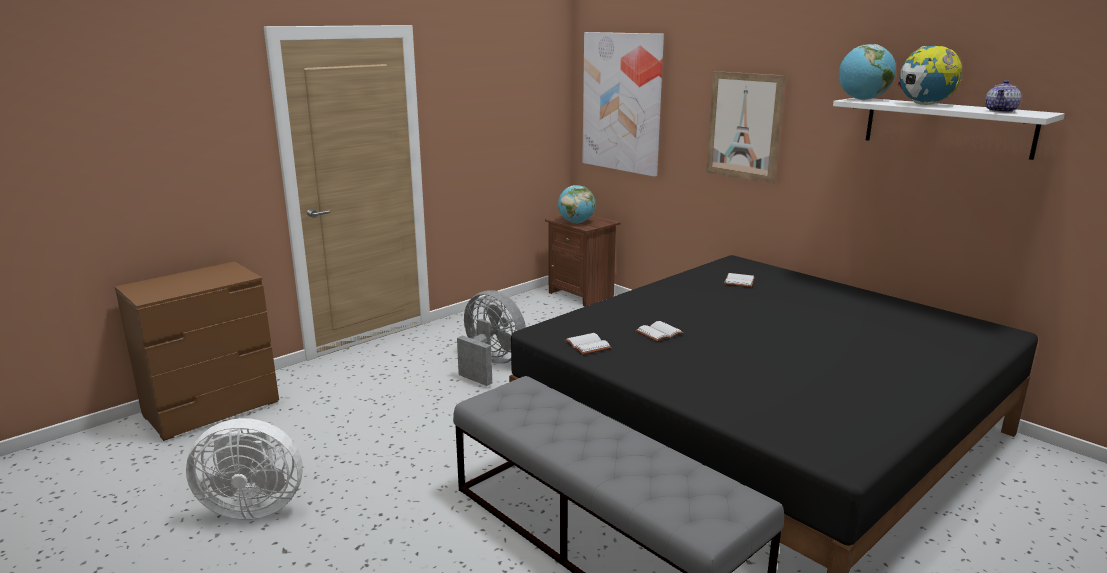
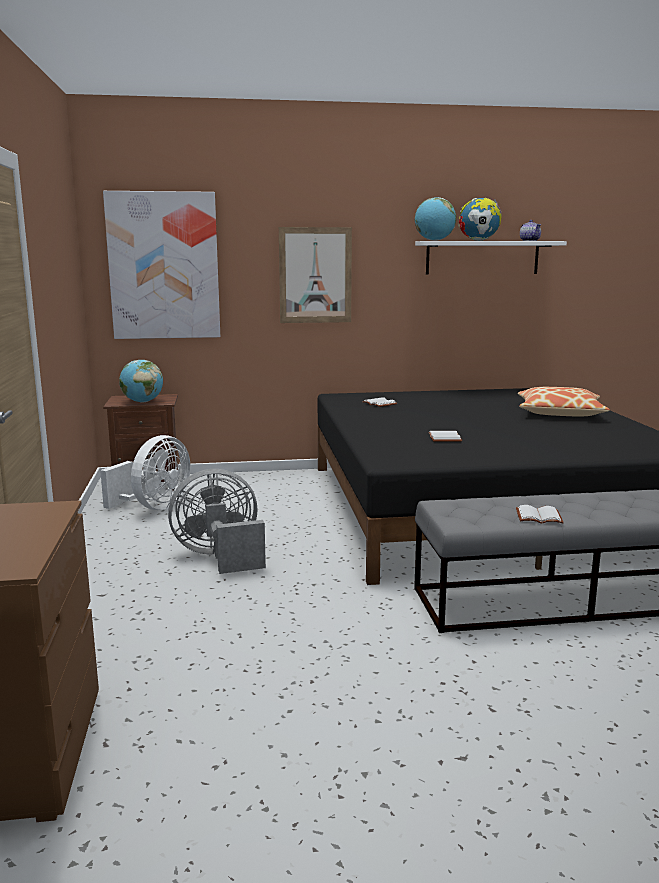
camera: 55 degrees left, 5 degrees down
white fan [186,418,303,520] -> white fan moved to [100,435,190,510]
white book [565,333,612,355] -> white book moved to [516,505,564,524]
none -> pillow [518,387,610,416]

